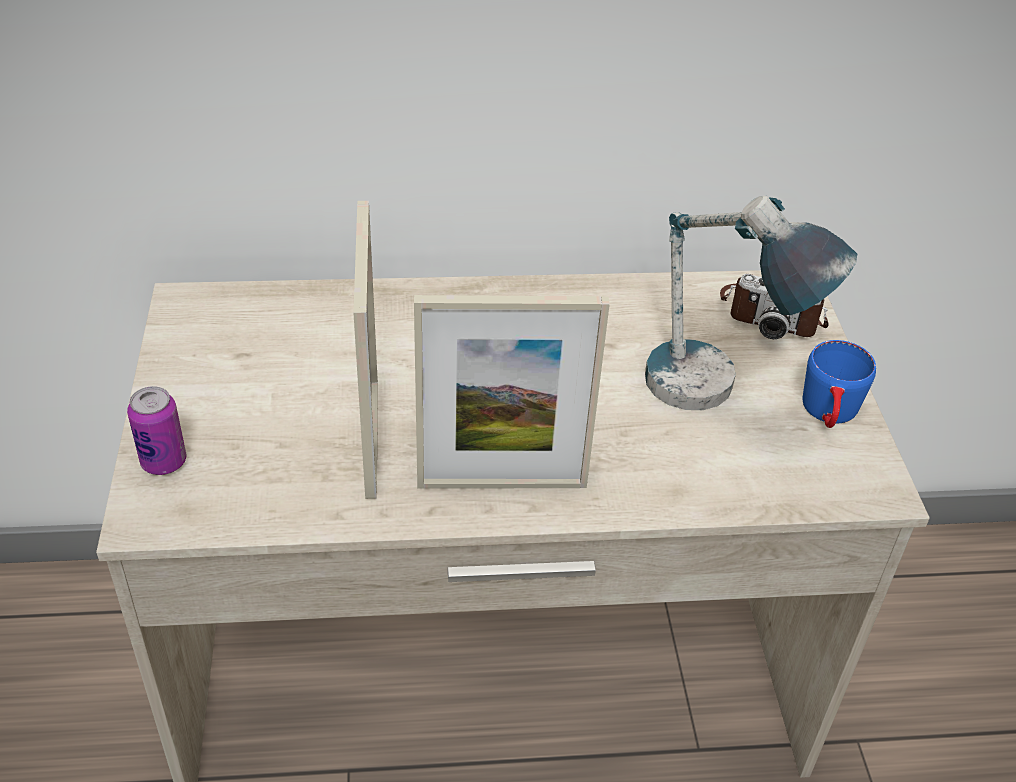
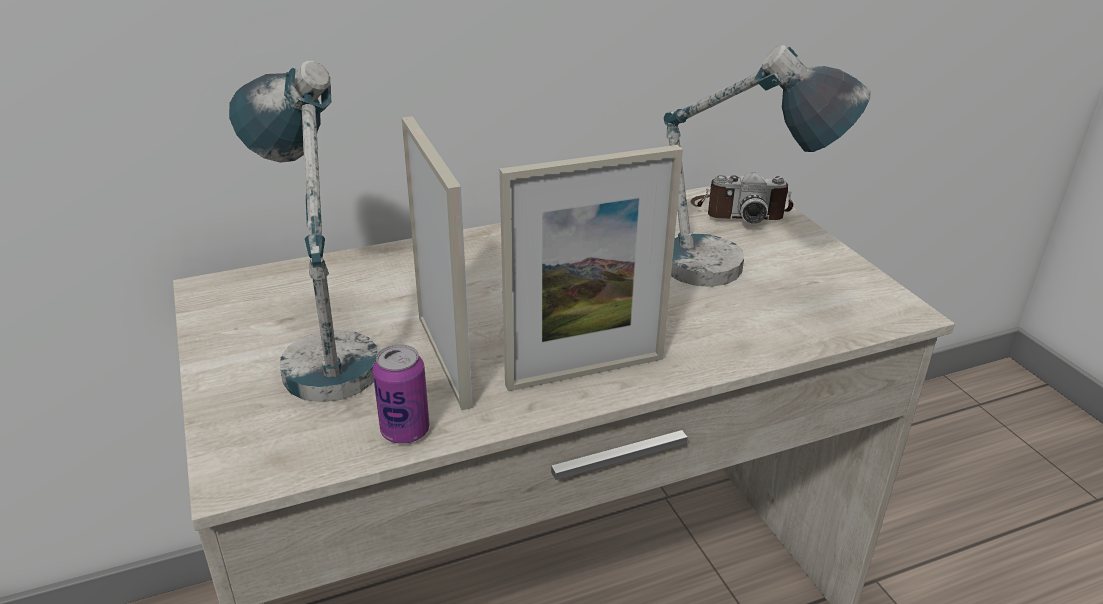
camera: 15 degrees left, 10 degrees down
can [127,386,186,475] -> can moved to [373,344,429,444]
blue mug [803,340,876,428] -> none
none -> table lamp [229,61,378,402]

